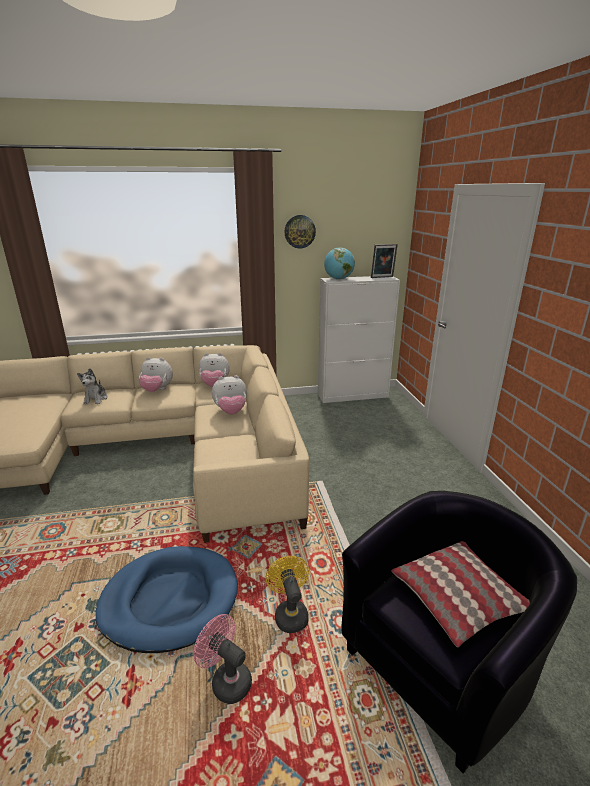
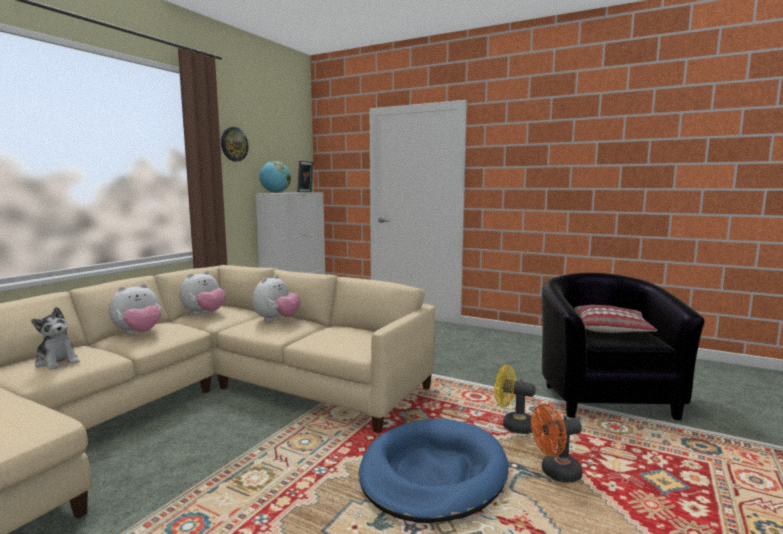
camera: 50 degrees left, 15 degrees down
pink fan [193,614,252,704] -> orange fan [531,404,582,483]

